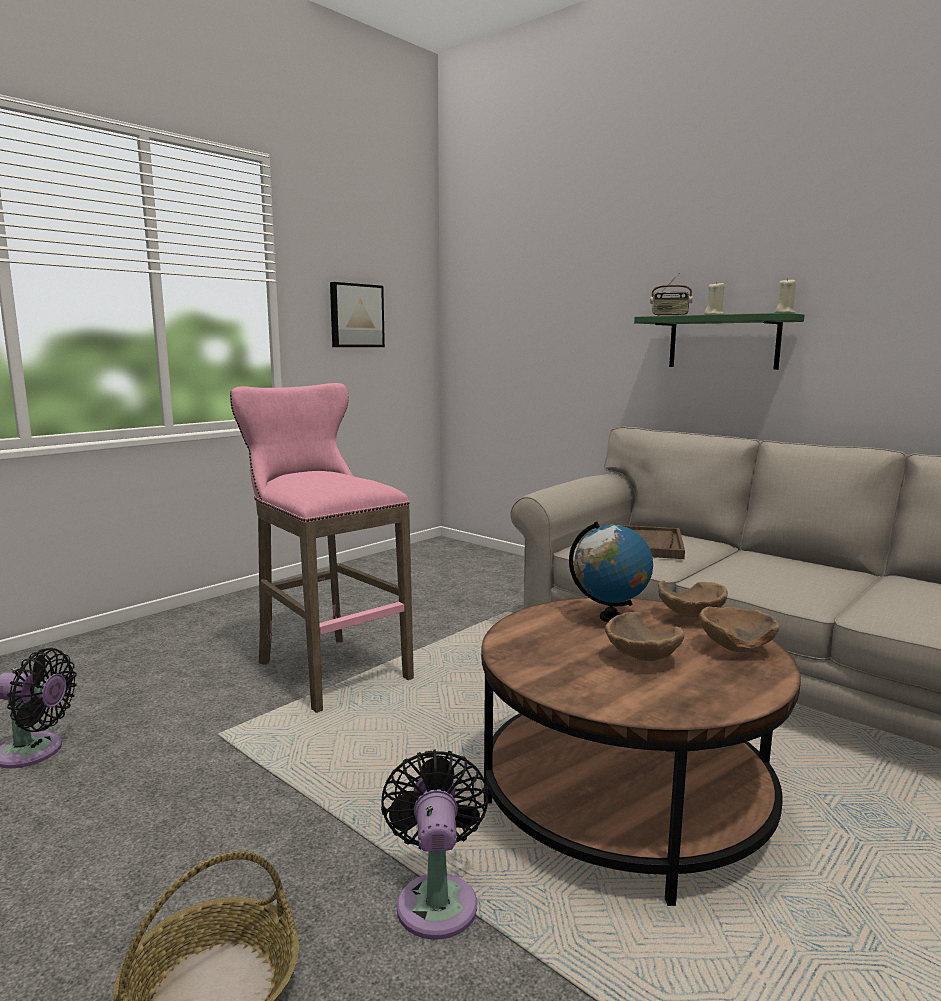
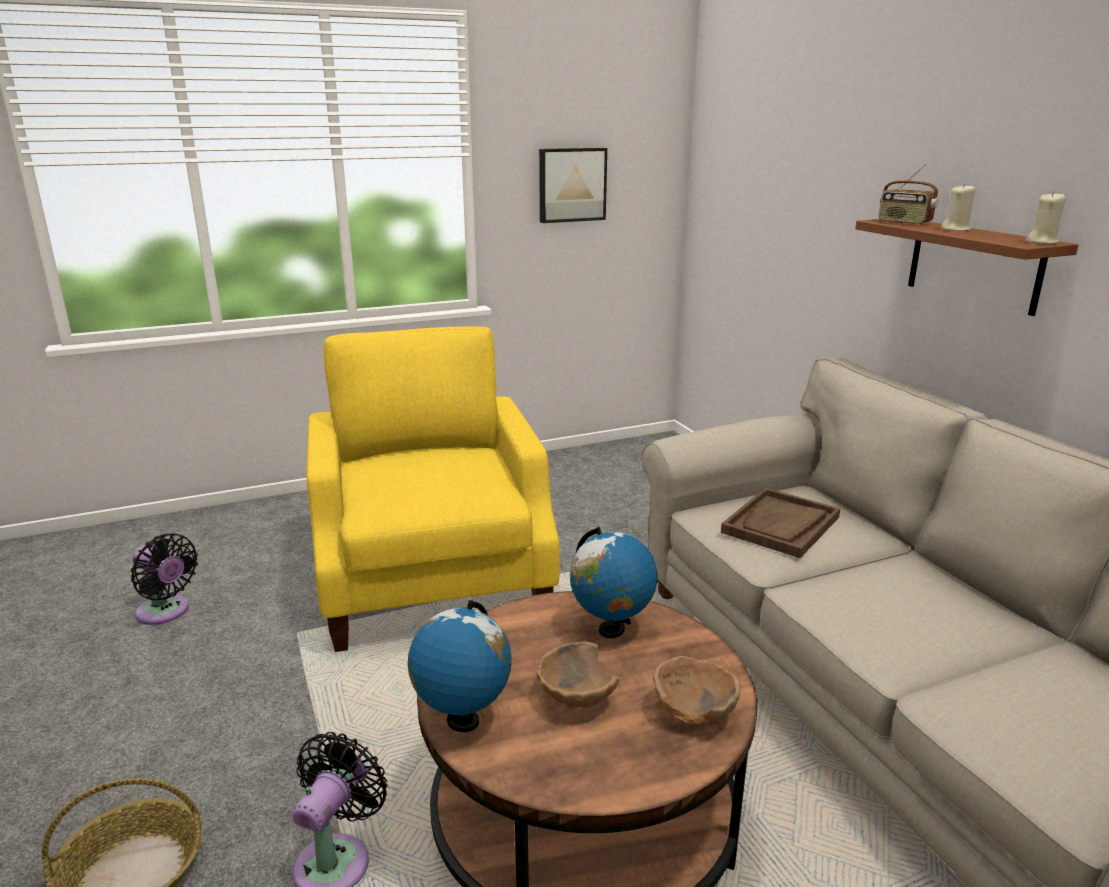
camera: 25 degrees right, 10 degrees up
pink stool [230,383,414,713] -> yellow armchair [307,327,560,652]
green shelf [634,313,804,370] -> brown shelf [855,219,1079,316]
brown bowl [658,581,728,617] -> none
none -> globe [408,600,512,732]

